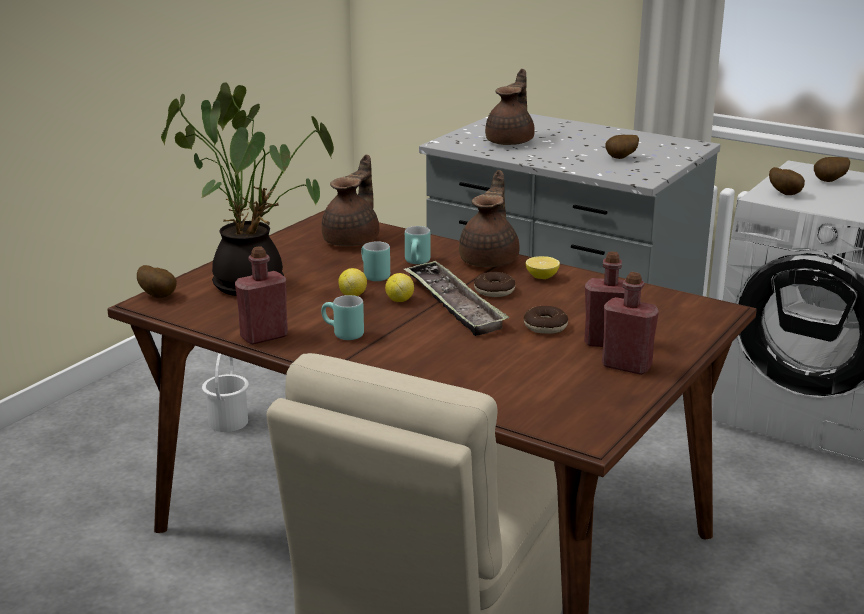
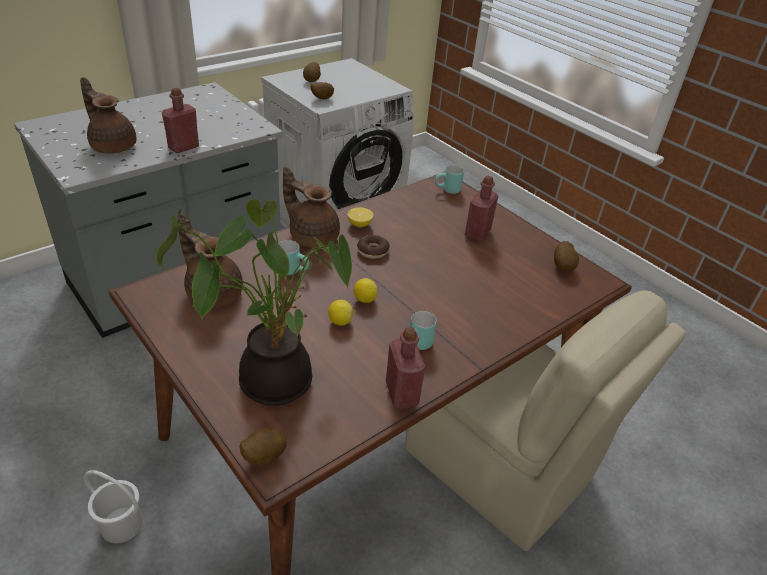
camera: 75 degrees left, 15 degrees up
turquoise mug [361,241,390,281] -> turquoise mug moved to [435,165,464,194]
tray [403,260,509,336] -> none
donut [524,306,568,334] -> none
red bottle [602,272,659,375] -> red bottle moved to [162,88,199,153]
potato [605,135,639,159] -> potato moved to [554,241,579,272]

